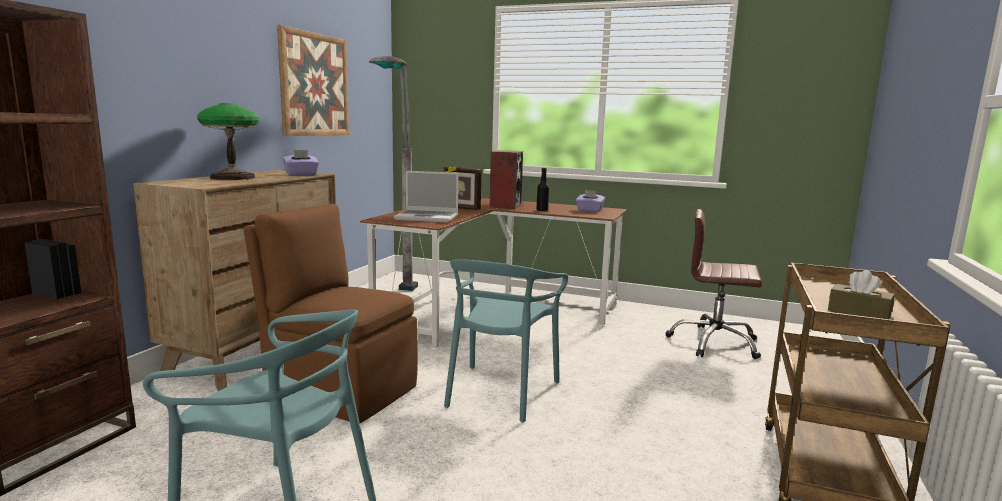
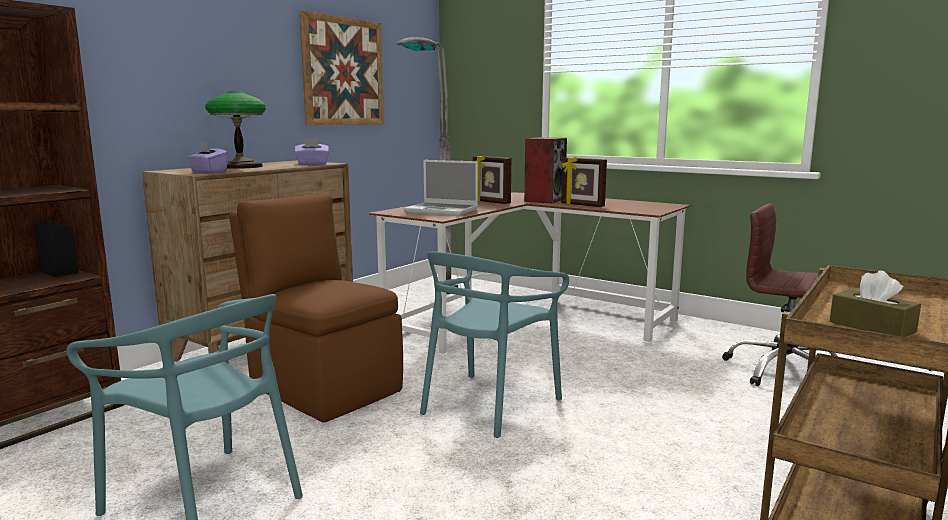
camera: 15 degrees right, 0 degrees up
black bottle [537,168,549,211] -> picture frame [561,156,607,207]
purple tissue box [576,190,605,212] -> purple tissue box moved to [187,142,229,173]

